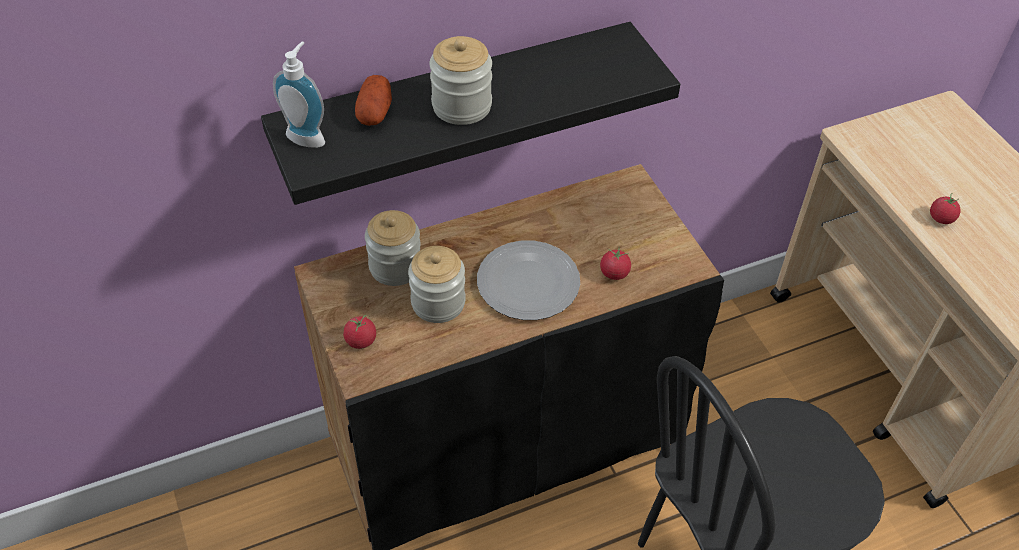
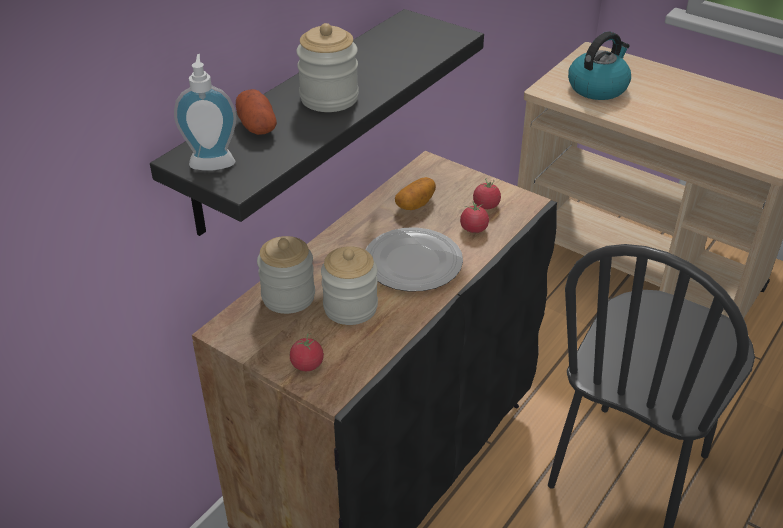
camera: 30 degrees left, 10 degrees down
tomato [930,193,960,224] -> tomato moved to [473,178,501,209]
none -> potato [395,177,436,210]
none -> kettle [568,32,631,100]

